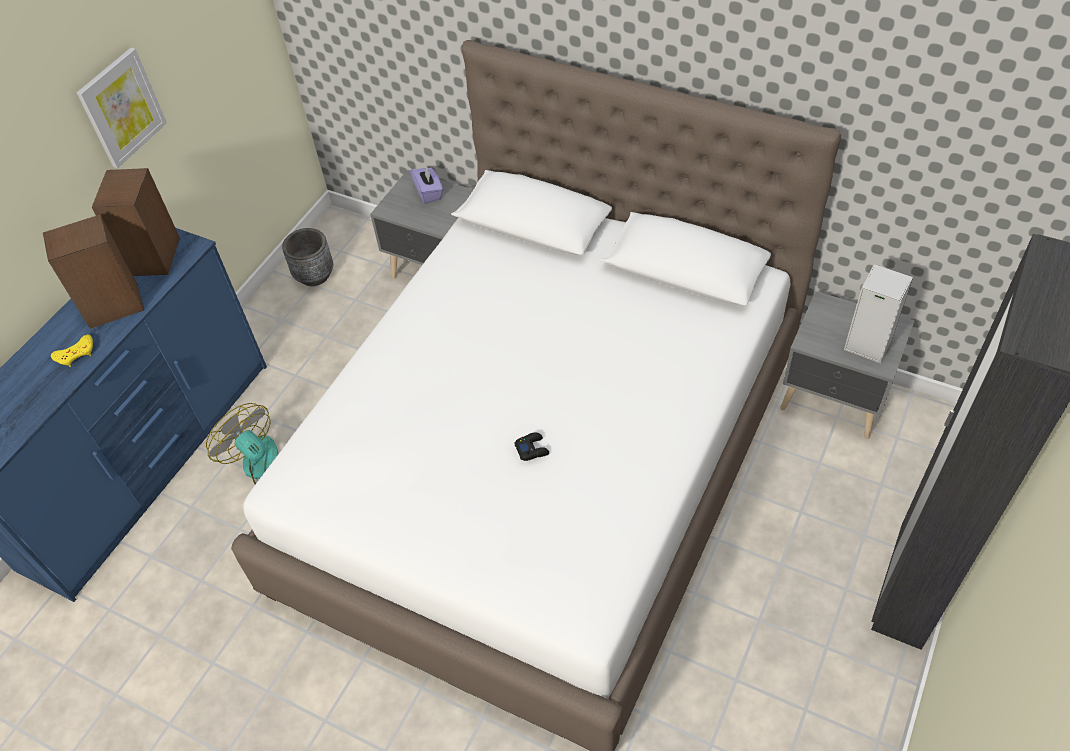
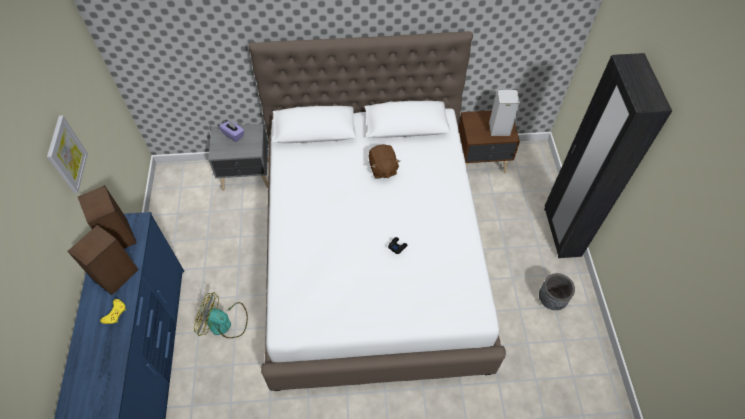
camera: 35 degrees left, 5 degrees up
grey planter [282,228,333,286] -> grey planter moved to [539,273,575,310]
grey nightstand [780,291,915,439] -> brown nightstand [458,111,520,173]
none -> brown plush toy [369,144,400,179]

